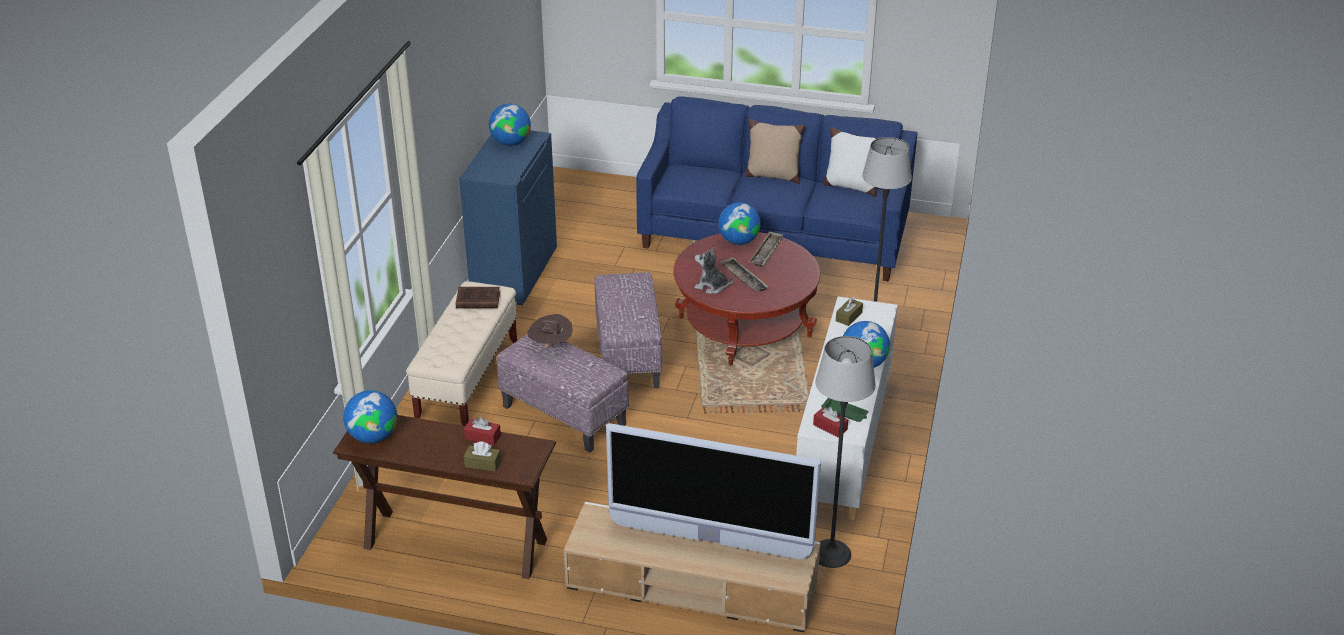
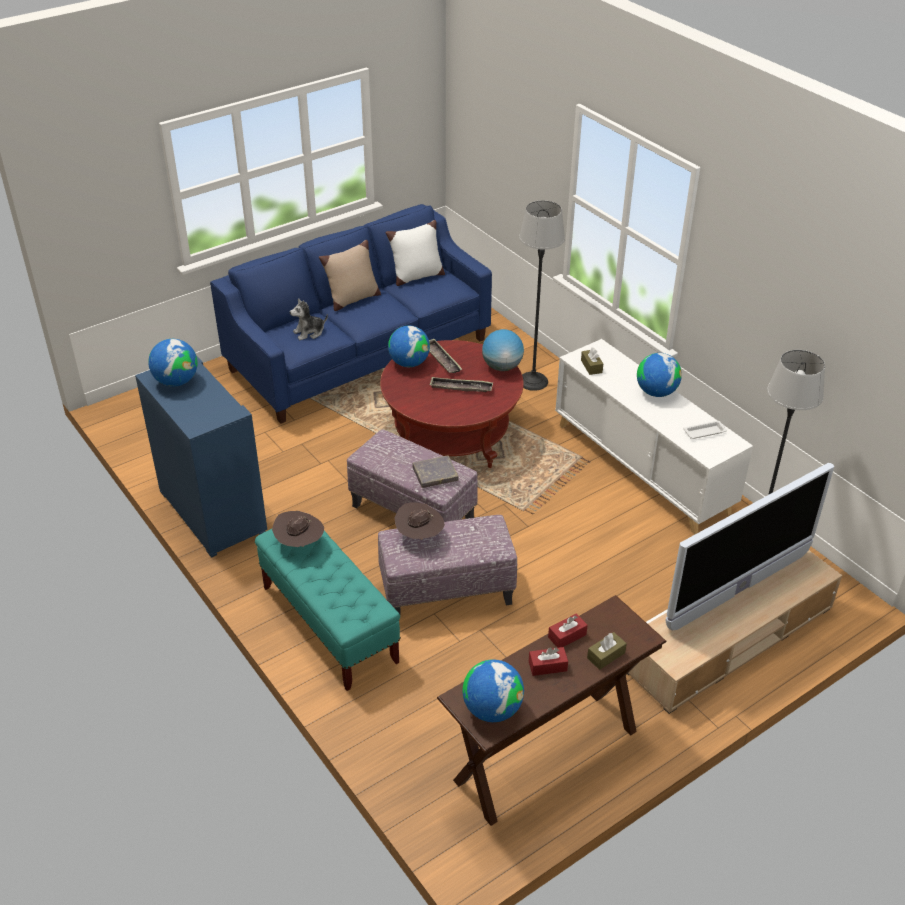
camera: 50 degrees left, 5 degrees up
beige bench [406,281,517,426] -> turquoise bench [255,529,401,691]
brown book [456,287,500,308] -> brown hat [272,511,324,547]
plush toy [694,247,734,294] -> plush toy moved to [290,298,328,340]
red tissue box [813,407,848,437] -> red tissue box moved to [529,647,568,676]
green tray [821,398,868,422] -> white tray [683,421,727,439]
none -> grey book [412,456,459,488]
none -> globe [482,329,524,371]

